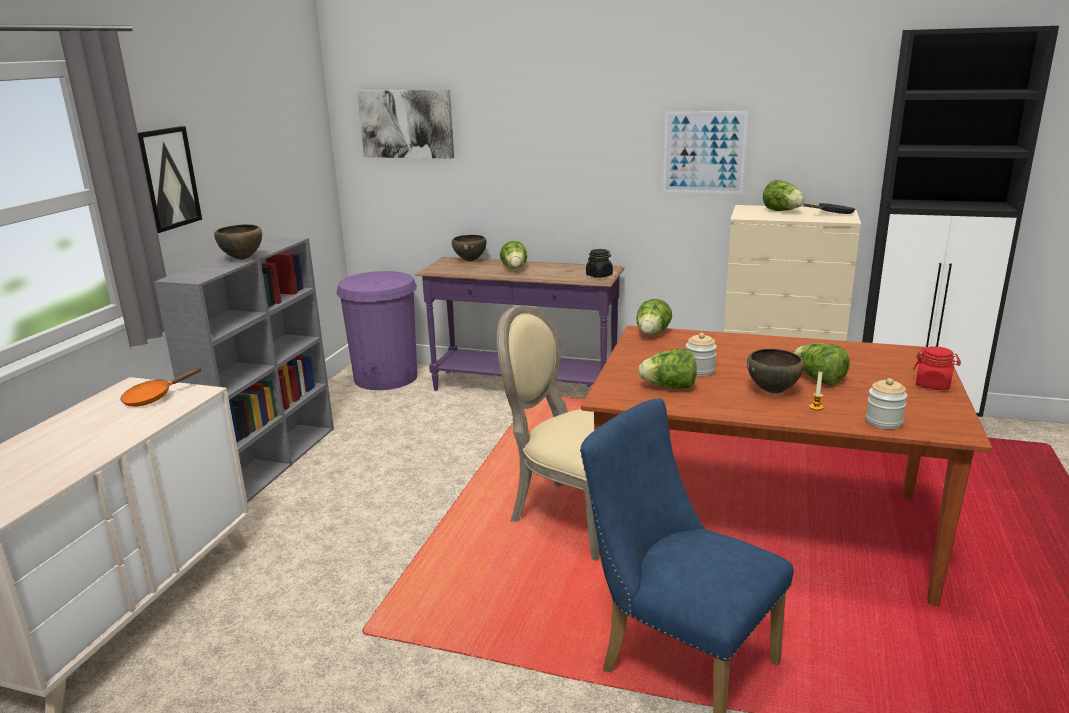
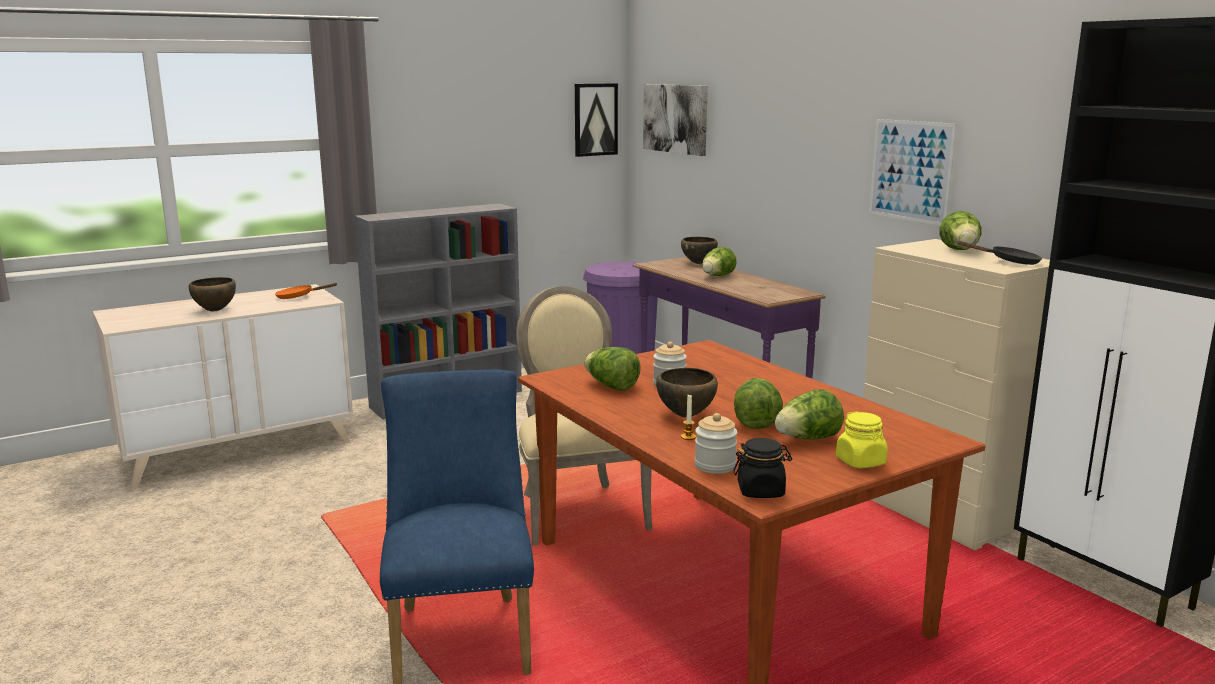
camera: 40 degrees right, 5 degrees down
picture [138,126,202,233] -> picture moved to [575,83,618,157]
brown bowl [214,224,262,260] -> brown bowl moved to [189,277,236,311]
black jar [586,249,613,278] -> black jar moved to [733,438,792,498]
lettuce [636,299,672,335] -> lettuce moved to [775,389,844,440]
red jar [913,346,961,390] -> yellow jar [836,412,888,468]

